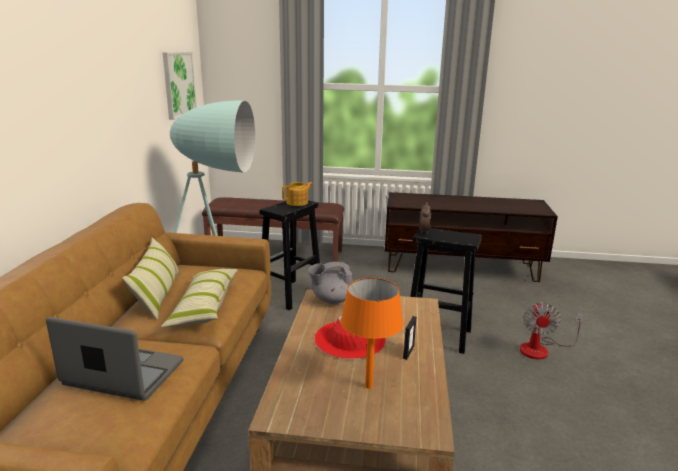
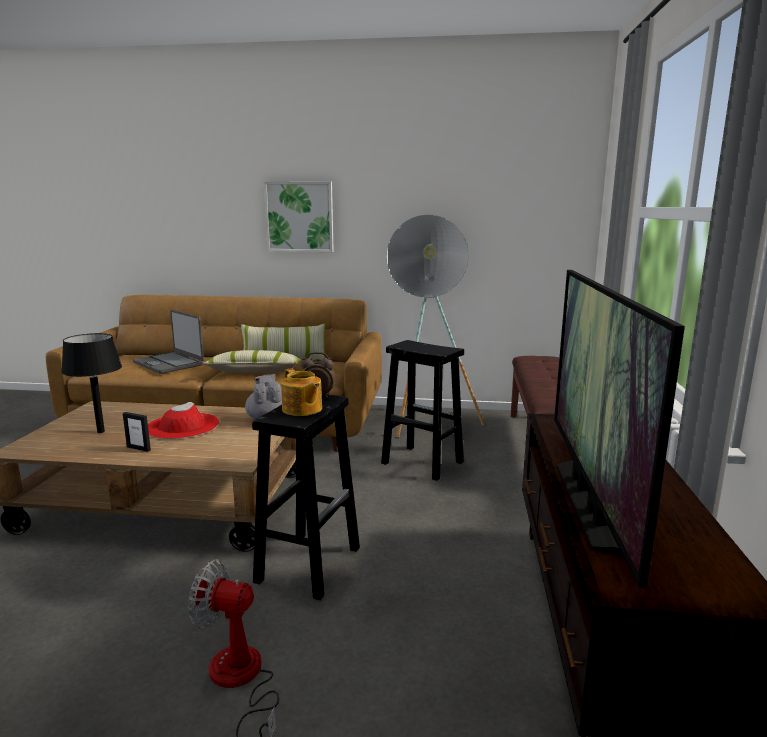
camera: 90 degrees right, 5 degrees down
laptop [46,317,183,401] -> laptop turned 120 degrees clockwise [133,310,204,374]
picture [163,51,197,120] -> picture moved to [264,181,334,252]
teapot [282,182,312,206] -> teapot moved to [281,369,322,416]
orange table lamp [340,278,403,389] -> black table lamp [61,333,122,433]
none -> television [554,270,685,588]

